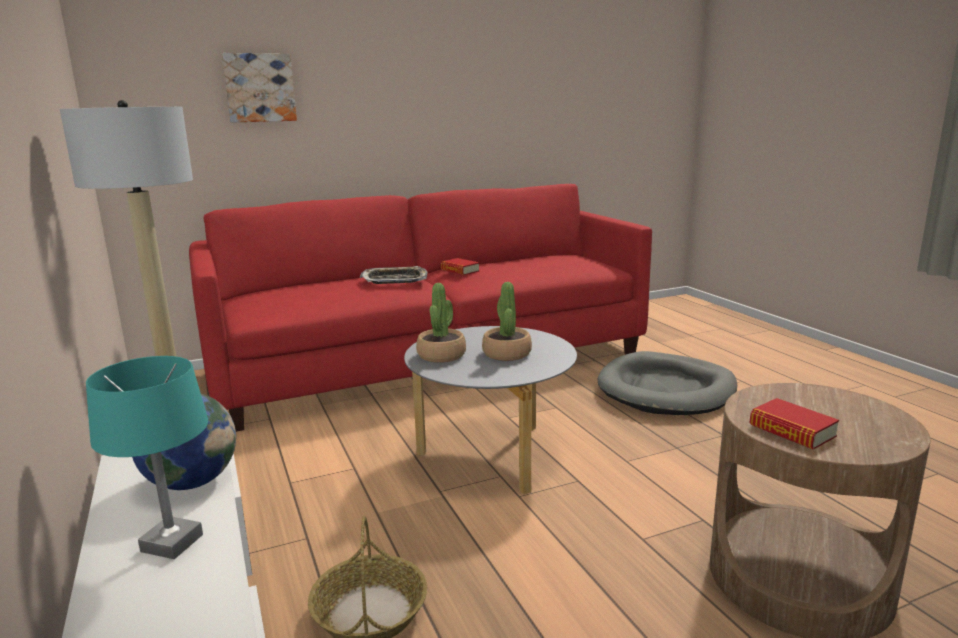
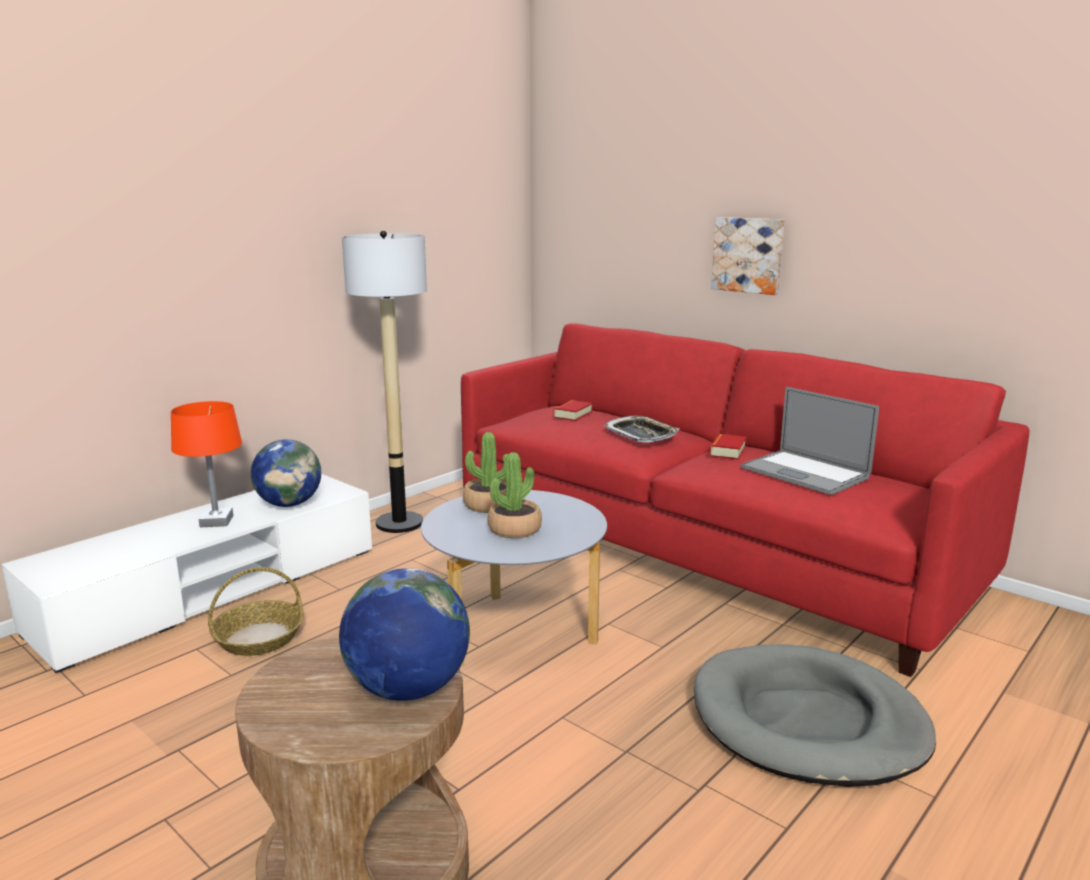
camera: 65 degrees right, 0 degrees up
turquoise table lamp [86,356,208,559] -> orange table lamp [171,401,242,527]
picture [222,53,297,123] -> picture moved to [711,217,784,295]
book [749,398,839,449] -> book moved to [553,400,592,421]
none -> globe [339,568,470,701]
none -> laptop [741,387,879,495]

